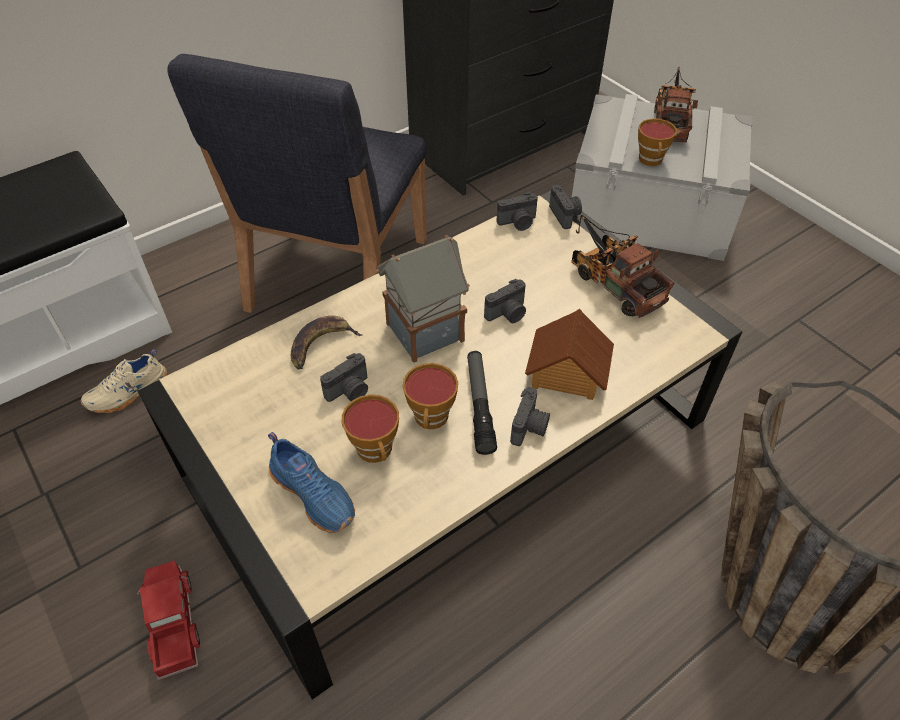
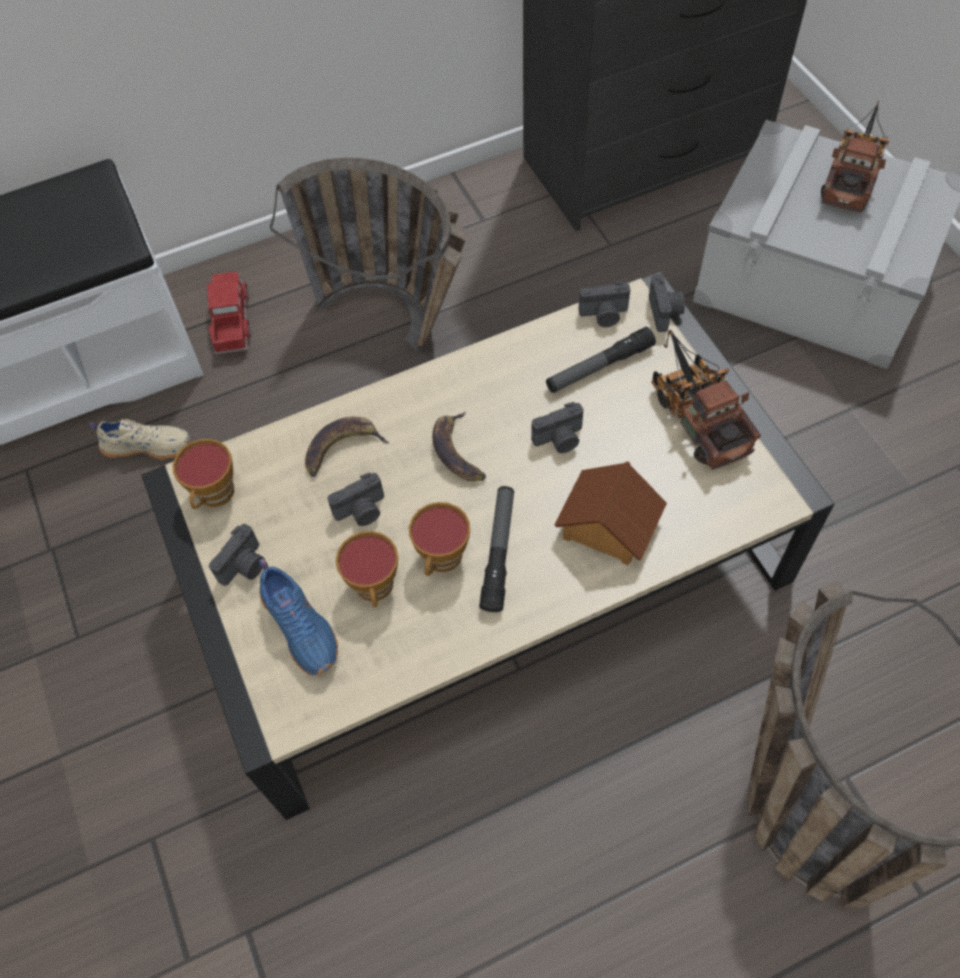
camera: 15 degrees right, 10 degrees up
beige shoe [81,349,167,413] -> beige shoe turned 150 degrees counterclockwise [89,419,190,460]
toy truck [137,560,200,680] -> toy truck moved to [204,271,251,355]
blue chair [167,54,427,313] -> basket [270,158,465,351]
toy house [376,235,469,363] -> banana [432,411,486,482]
camera [510,387,550,446] -> camera moved to [209,524,265,586]
cup [638,118,677,166] -> cup moved to [173,439,234,509]
none -> flashlight [546,327,656,393]

